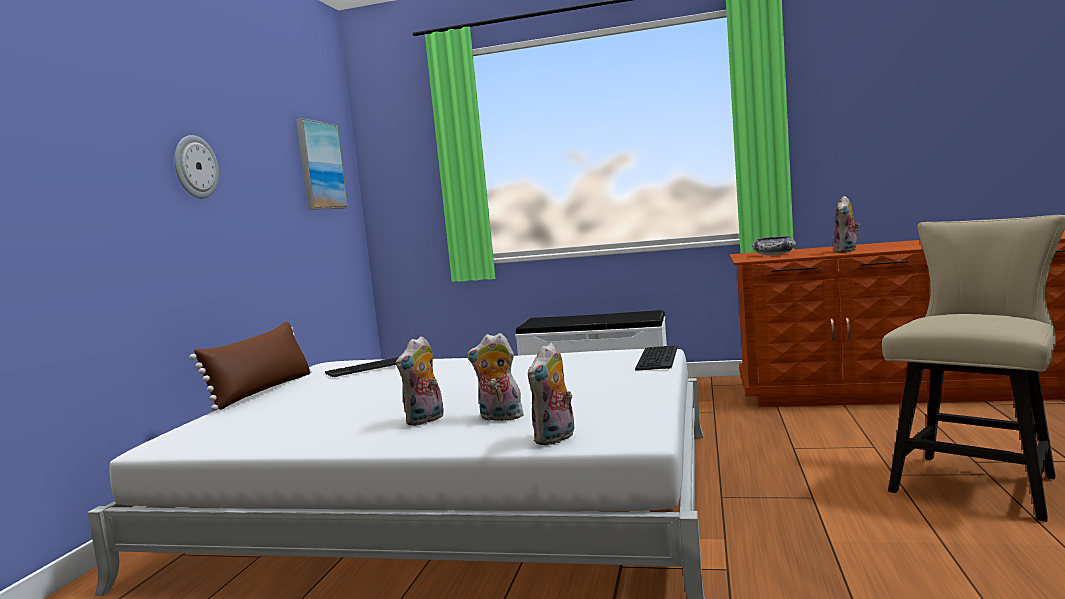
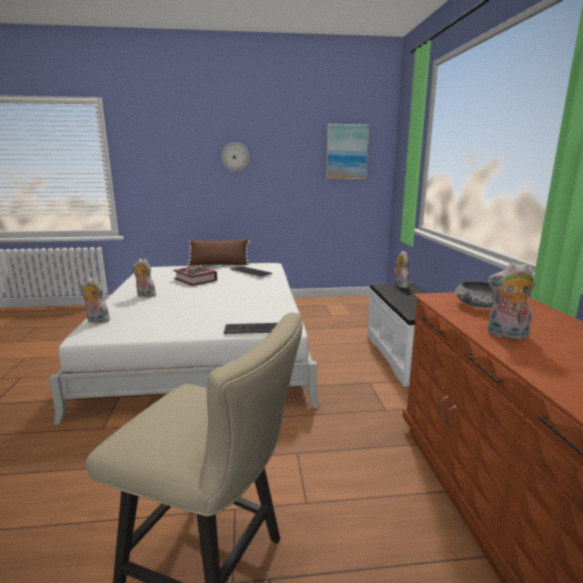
camera: 70 degrees right, 10 degrees up
plush toy [467,333,528,421] -> plush toy moved to [394,251,410,288]
none -> book [173,265,217,286]

